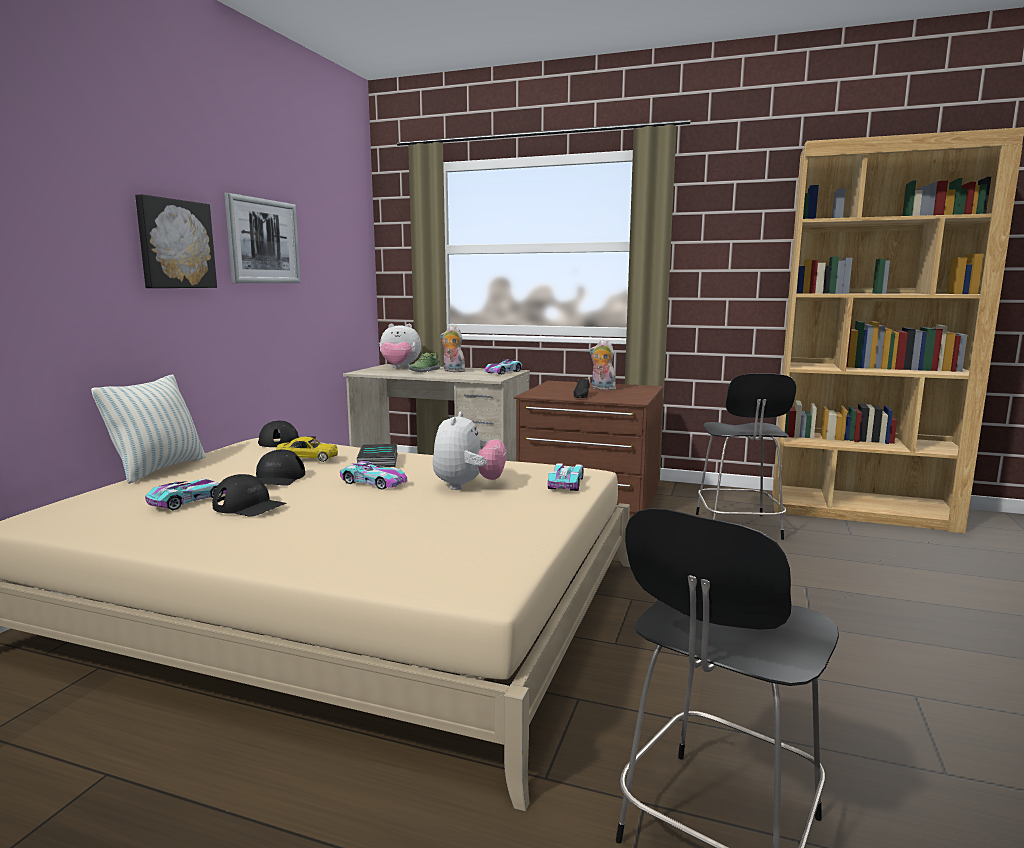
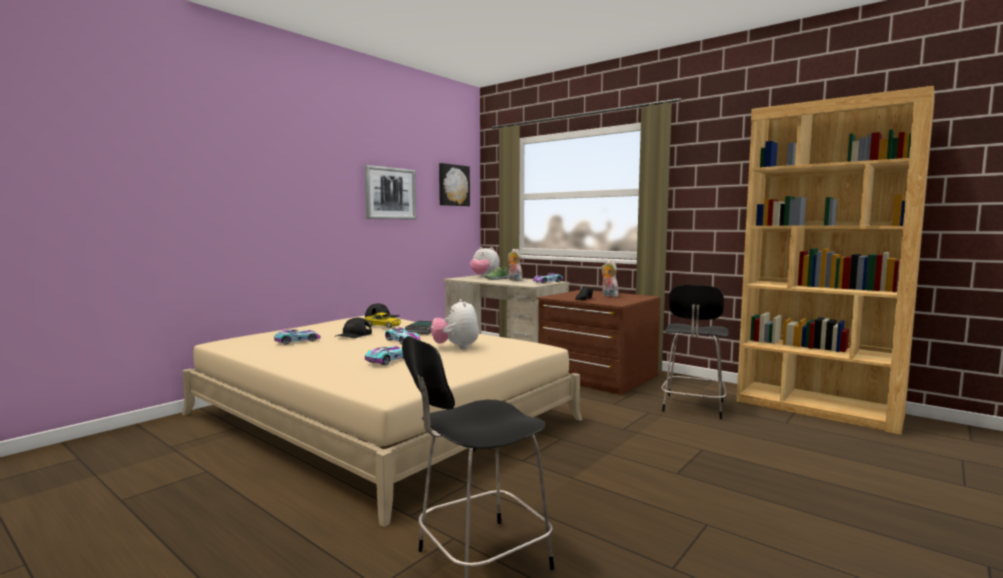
camera: 20 degrees right, 5 degrees down
pillow [91,375,206,484] -> none
picture [135,194,217,288] -> picture moved to [439,163,470,206]
black cap [212,474,287,517] -> none
plush toy [433,411,506,490] -> plush toy turned 135 degrees clockwise [431,299,479,349]
toy car [548,463,583,491] -> toy car moved to [365,346,404,365]

